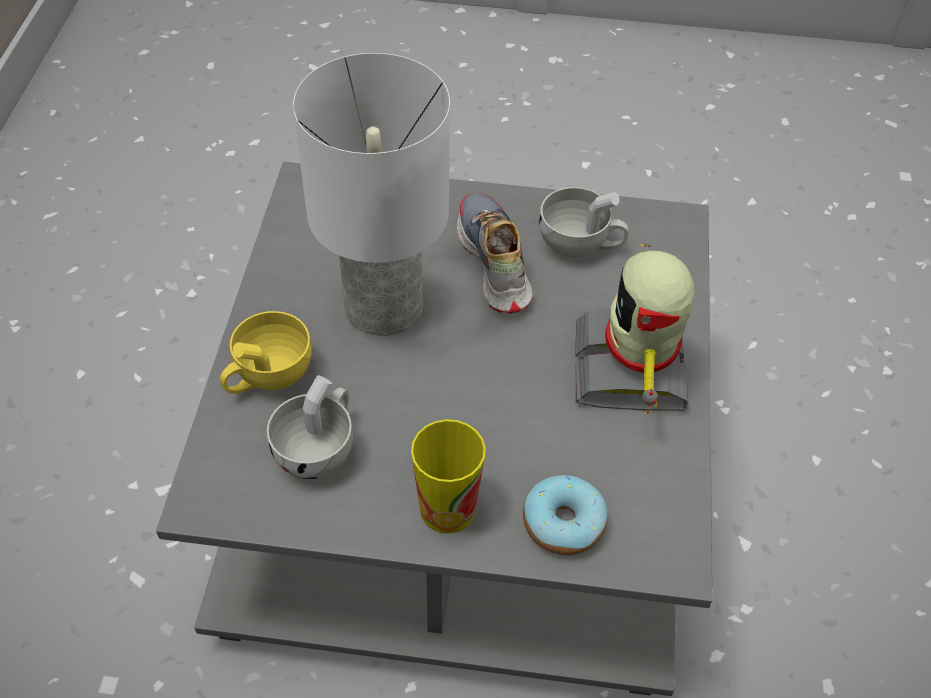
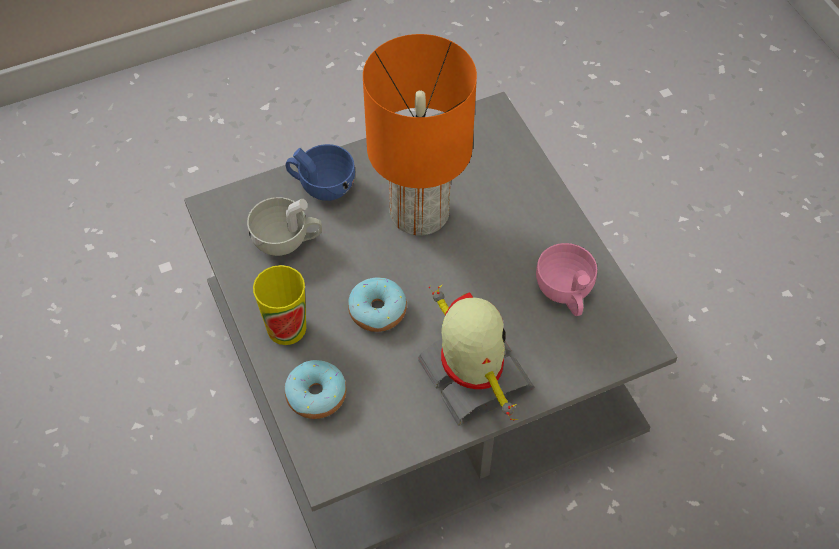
camera: 60 degrees right, 5 degrees up
yellow cup [220,311,312,394] -> blue cup [286,144,355,201]
white table lamp [293,53,450,336] -> orange table lamp [363,34,477,236]
shoe [457,193,533,314] -> none
white cup [539,187,629,258] -> pink cup [536,243,597,316]
toy robot [575,243,695,414] -> toy robot turned 90 degrees clockwise [418,284,534,426]
none -> donut [348,277,407,332]

